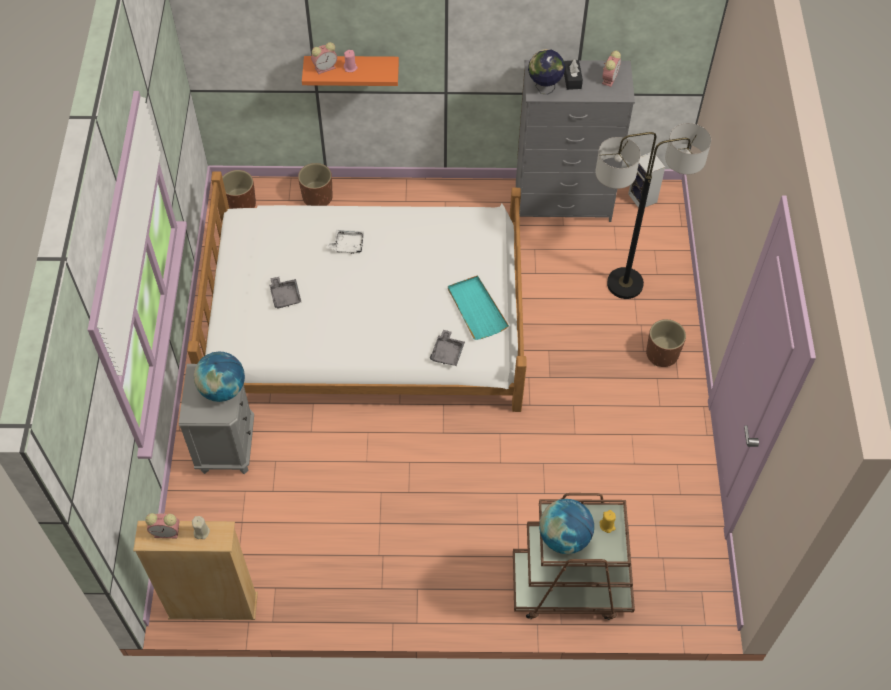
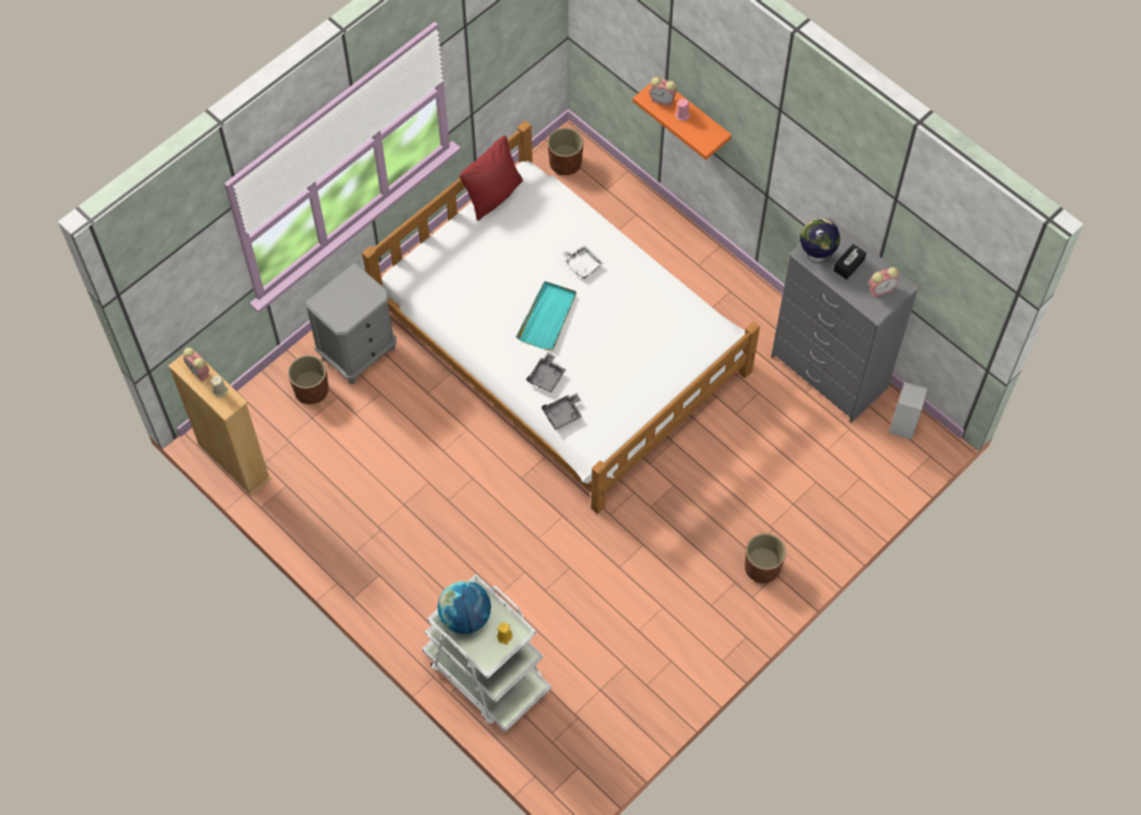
camera: 45 degrees right, 5 degrees up
globe [194,351,245,402] -> none
grey tray [269,277,301,309] -> grey tray moved to [526,353,566,393]
brown planter [298,163,333,206] -> brown planter moved to [288,355,329,404]
turquoise tray [448,275,509,340] -> turquoise tray moved to [516,281,576,350]
brown cart [513,493,635,620] -> white cart [422,574,551,732]
floor lamp [595,123,711,299] -> none
none -> red pillow [460,135,523,221]

